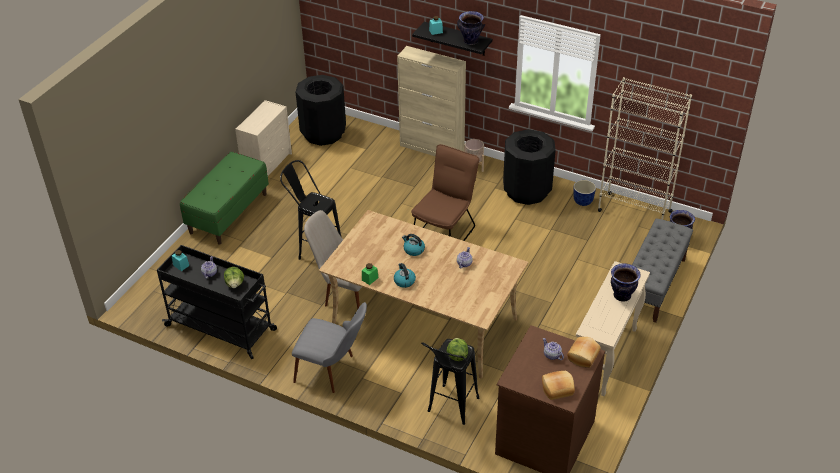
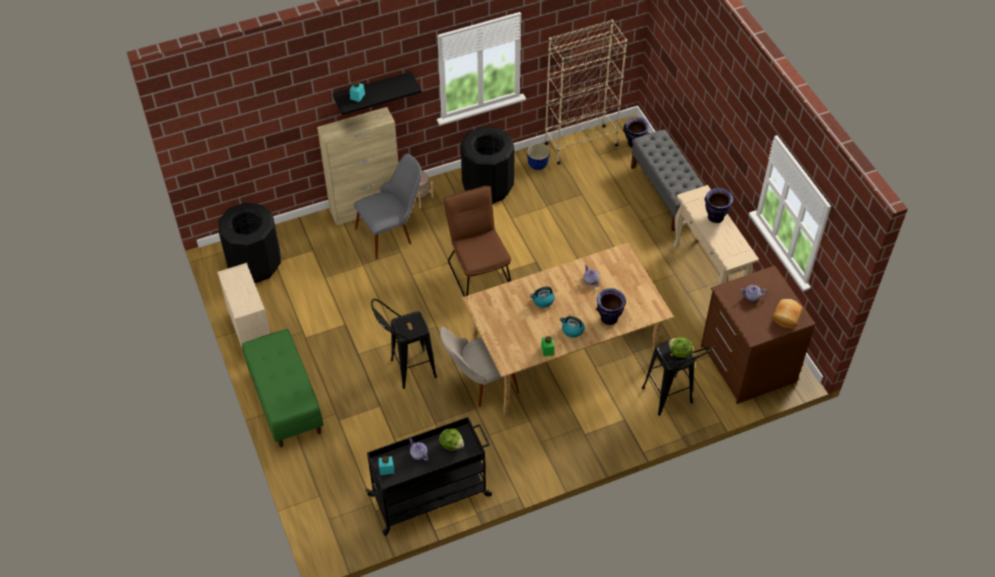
camera: 50 degrees left, 10 degrees up
grey chair [292,302,367,393] -> grey chair moved to [354,154,422,259]
vase [457,11,485,45] -> vase moved to [596,288,626,325]
bread [567,337,601,368] -> none

